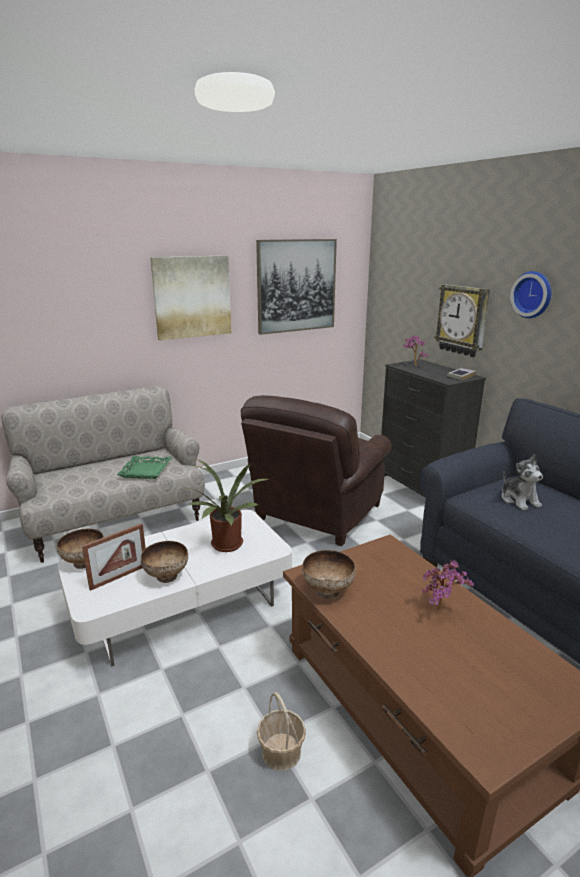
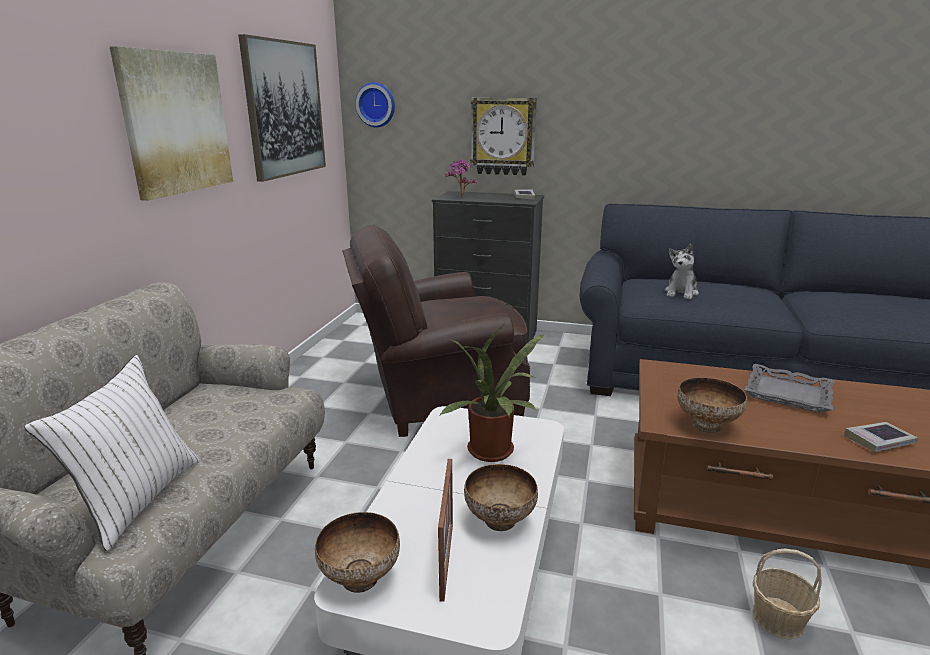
camera: 45 degrees left, 0 degrees up
green tray [117,456,172,479] -> none
brown armchair [241,395,392,546] -> brown armchair turned 90 degrees clockwise [342,225,530,437]
potted plant [422,560,474,610] -> grey tray [744,364,834,413]
plush toy [501,454,543,510] -> plush toy turned 90 degrees clockwise [665,244,699,299]
wall clock [510,271,551,318] -> wall clock moved to [355,82,395,128]
none -> white pillow [24,355,200,551]
none -> book [844,422,918,452]

